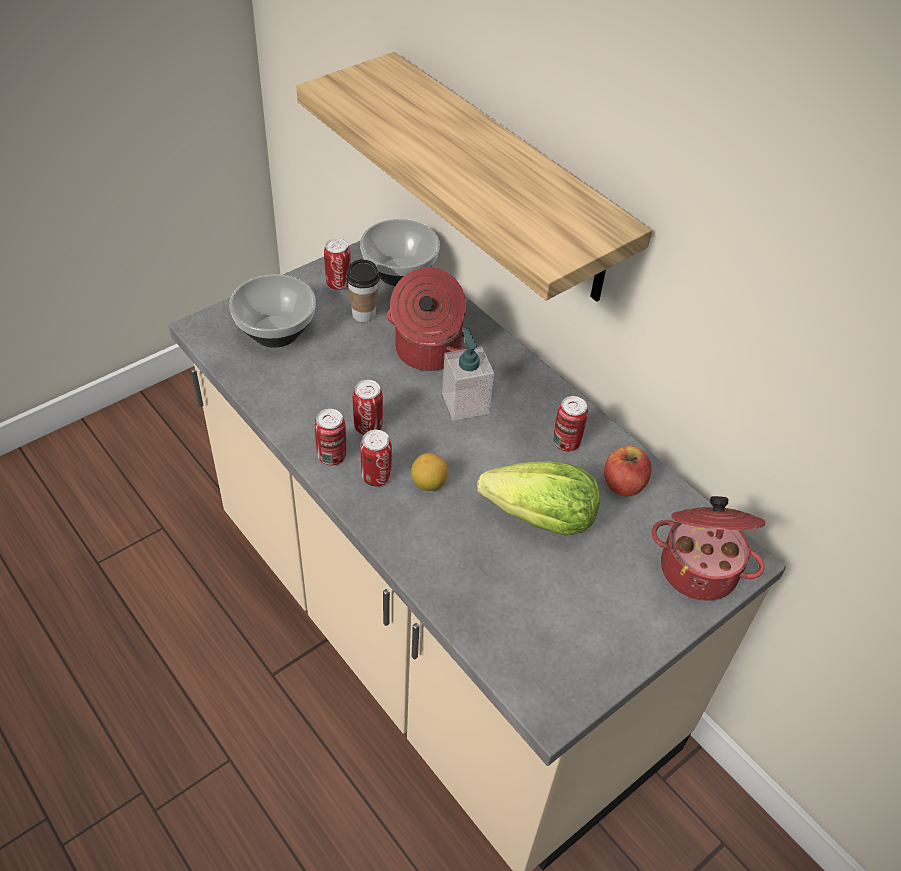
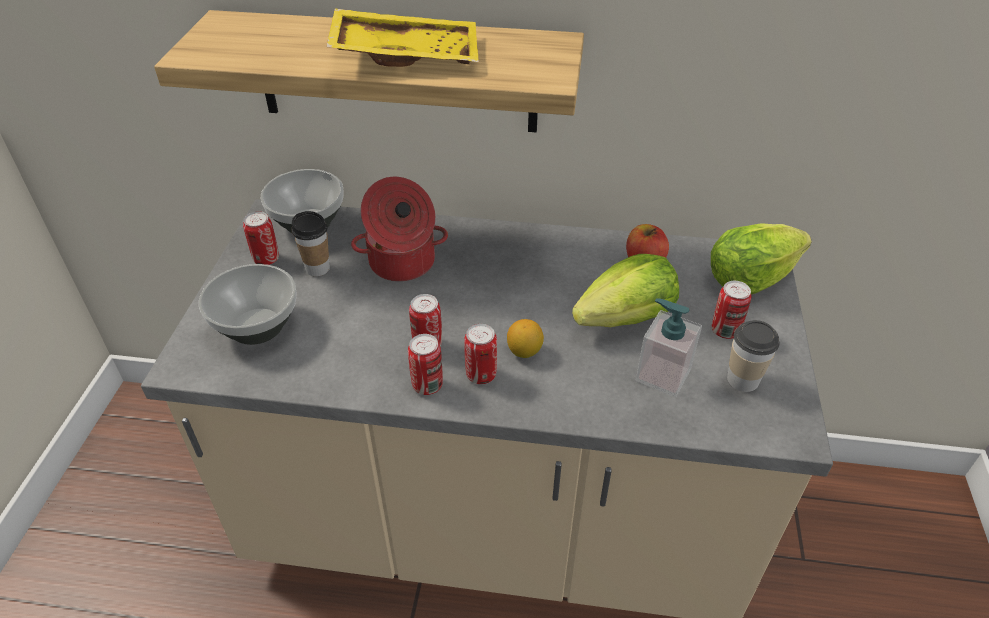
camera: 40 degrees left, 5 degrees down
soap dispenser [442,328,494,421] -> soap dispenser moved to [636,298,702,397]
can [553,396,588,451] -> can moved to [712,281,751,339]
cooking pot [651,496,765,601] -> lettuce [711,223,812,295]
none -> yellow tray [327,8,479,67]
none -> cup [727,320,779,392]

